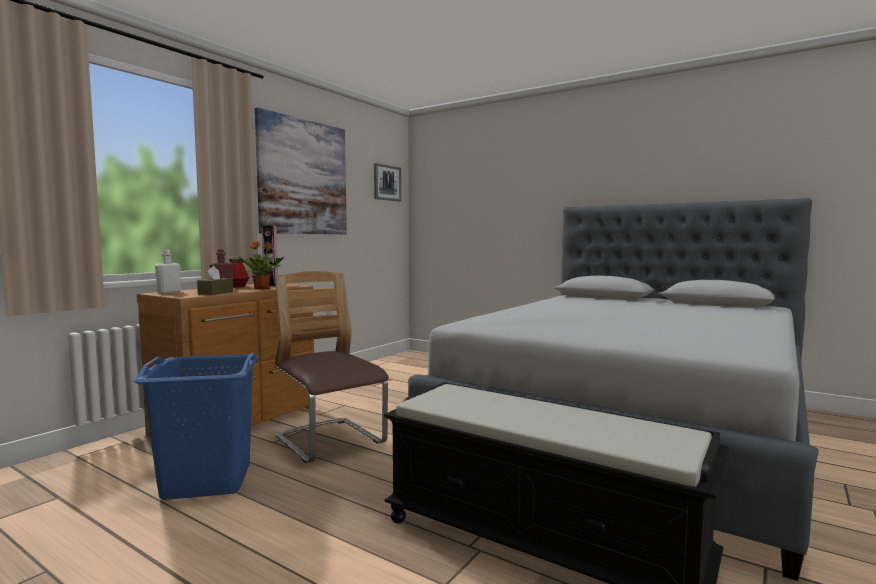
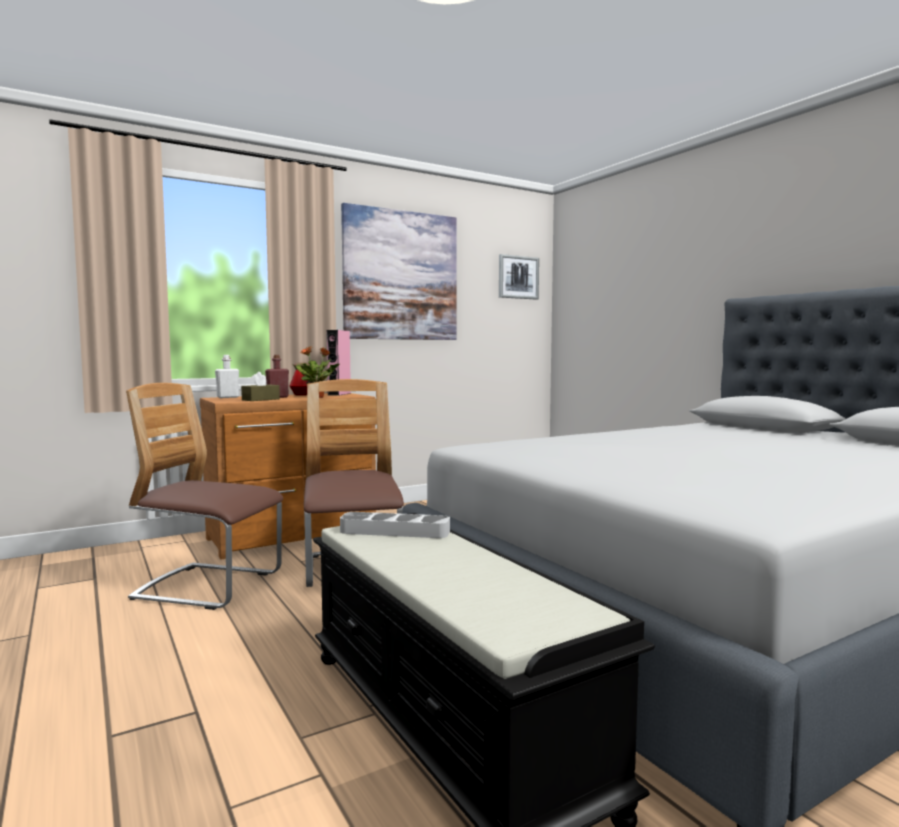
camera: 25 degrees right, 0 degrees up
blue laundry basket [133,353,259,500] -> chair [126,383,283,610]
none -> grey tray [340,512,450,538]

